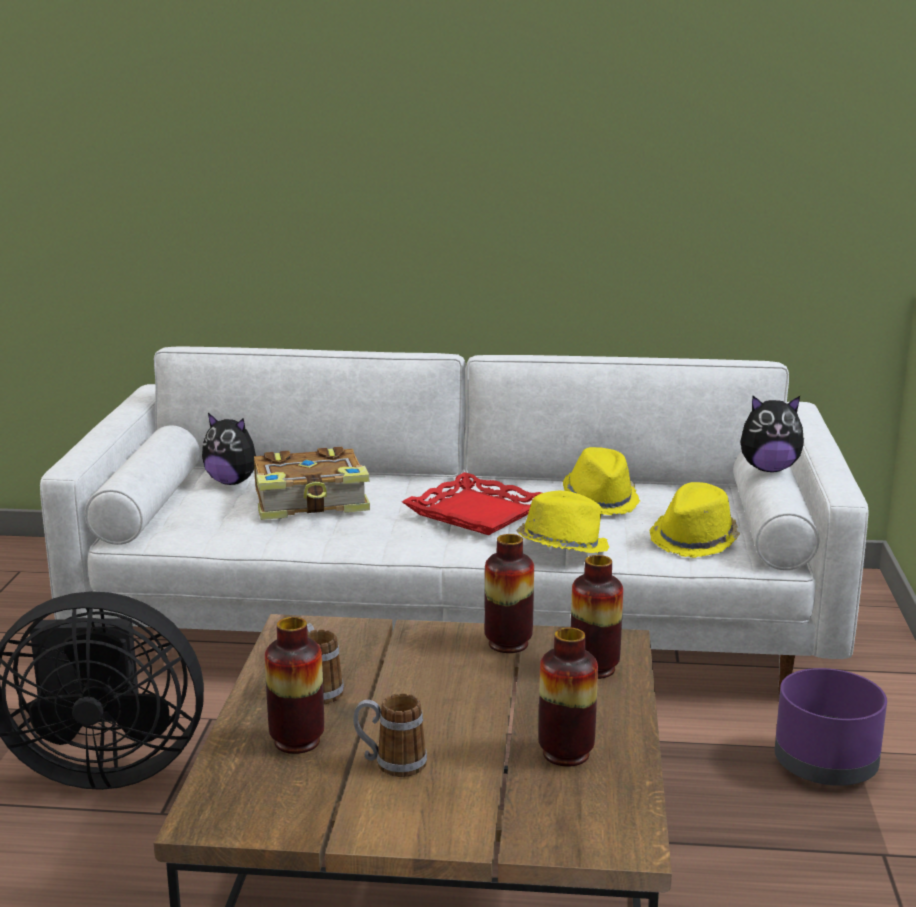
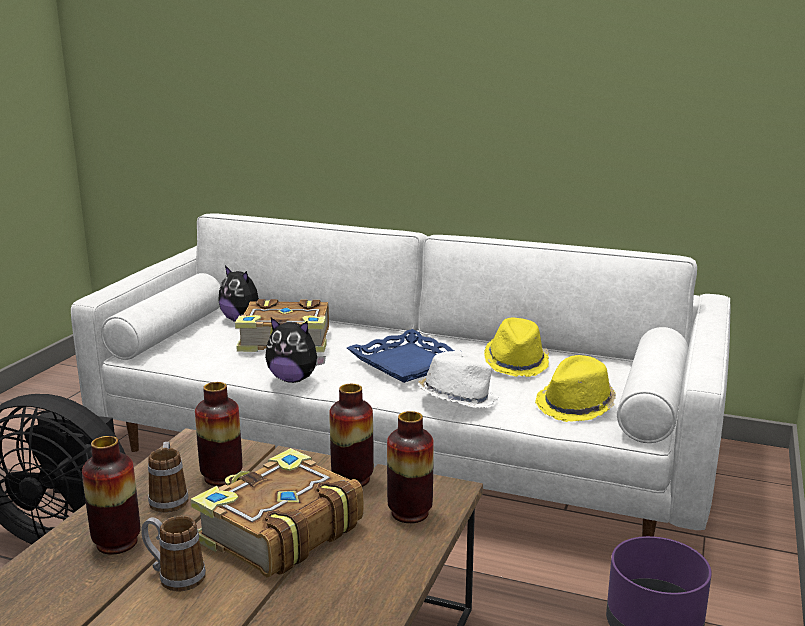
camera: 15 degrees right, 0 degrees up
red tray [402,472,541,535] -> blue tray [347,329,454,383]
yellow hat [516,491,609,553] -> white hat [418,351,499,408]
vase [538,627,598,767] -> vase moved to [195,382,242,486]
plush toy [740,396,804,472] -> plush toy moved to [265,318,326,383]
none -> book [191,448,364,577]

